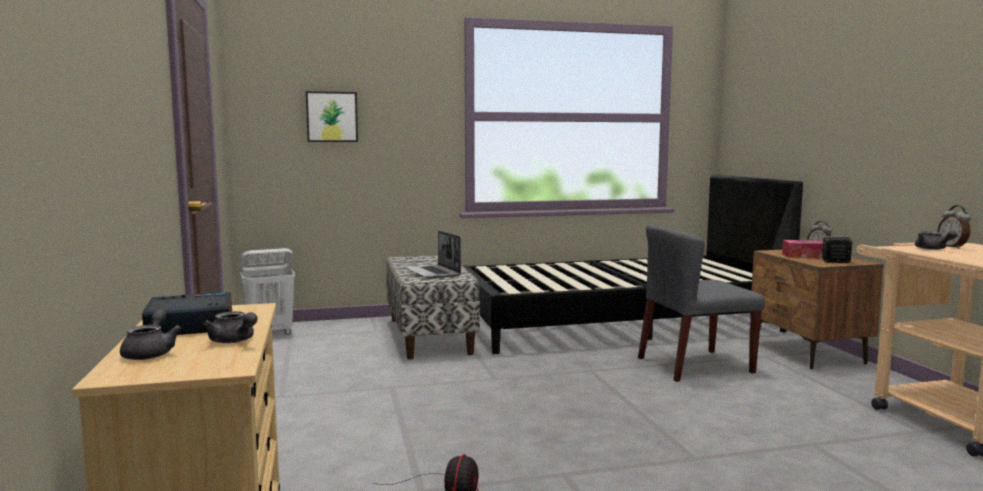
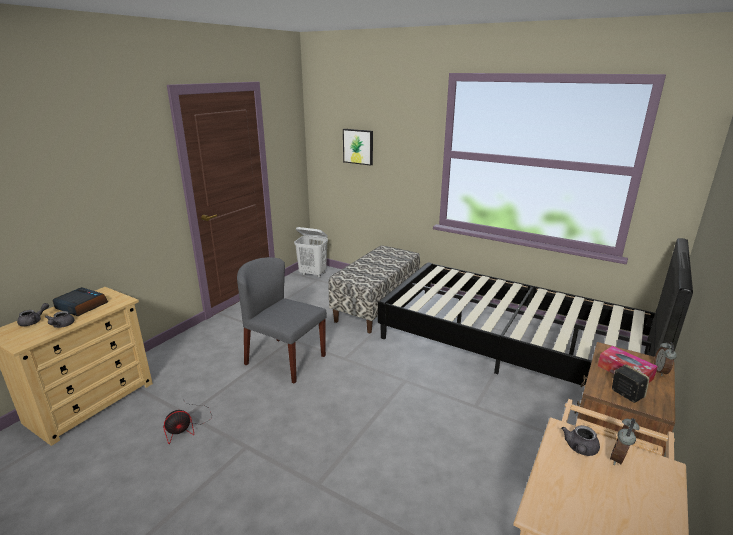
camera: 45 degrees right, 15 degrees up
laptop [406,231,461,279] -> none
grey chair [638,225,765,382] -> grey chair moved to [237,257,327,384]

